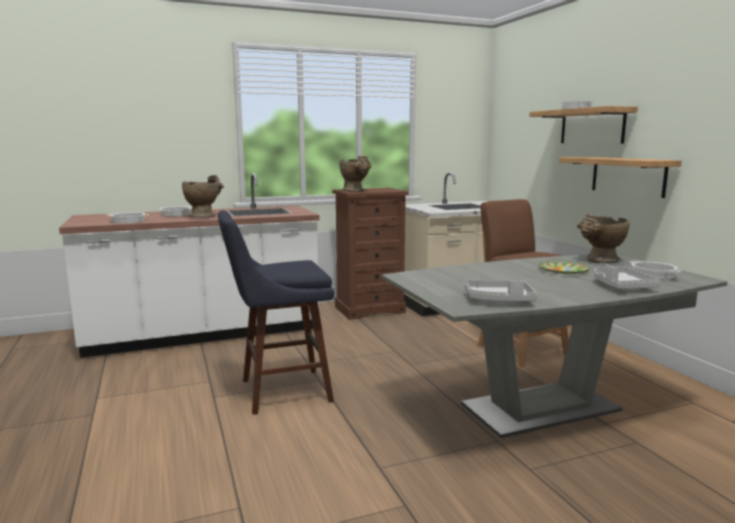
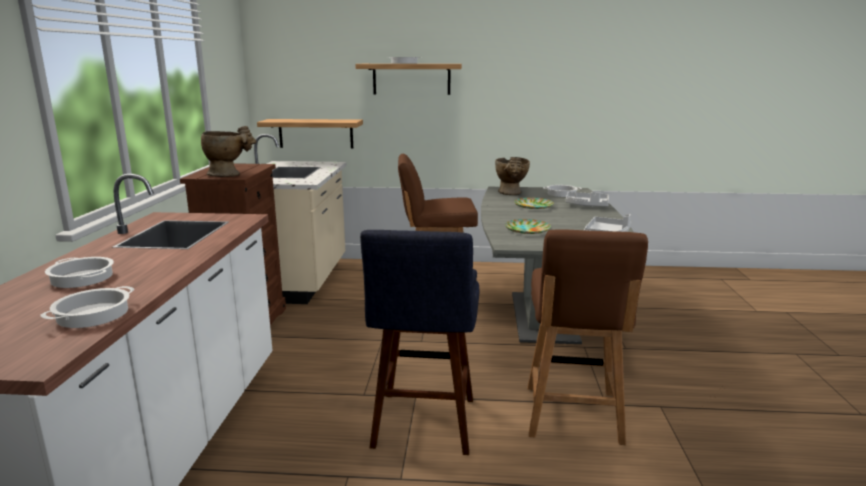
camera: 65 degrees left, 5 degrees up
beige vase [182,175,224,217] -> none
shelf [559,157,682,198] -> shelf moved to [257,119,363,149]
none -> plate [505,219,551,234]
none -> brown chair [528,229,648,445]

